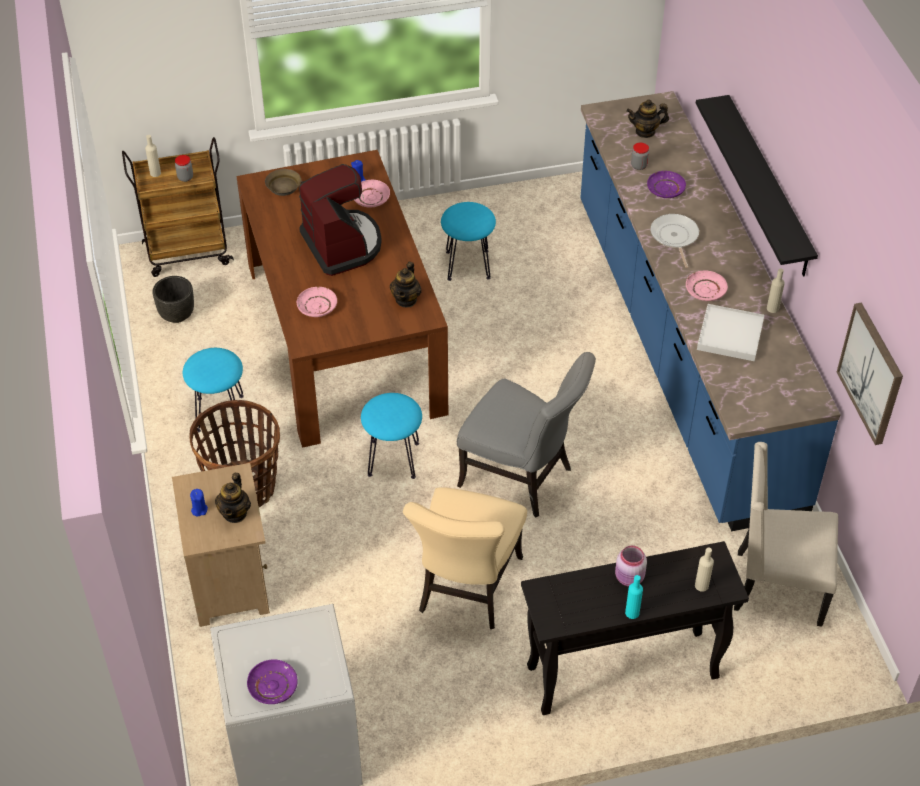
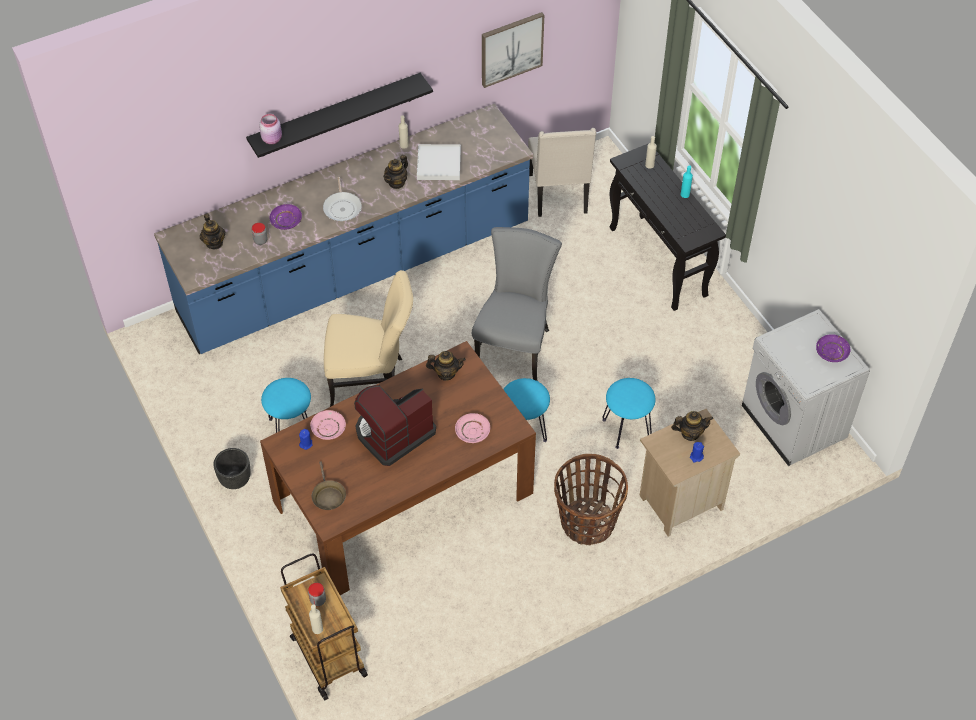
camera: 105 degrees left, 5 degrees up
black planter [153,276,194,323] -> black planter moved to [214,448,251,489]
turquoise stool [183,348,244,432] -> turquoise stool moved to [602,378,656,449]
beige chair [403,487,527,629] -> beige chair moved to [324,270,413,407]
pink jar [615,546,647,587] -> pink jar moved to [259,114,282,144]
frying pan [650,214,699,268] -> frying pan turned 75 degrees counterclockwise [323,177,362,221]
pink plate [686,270,728,301] -> teapot [383,155,408,189]

